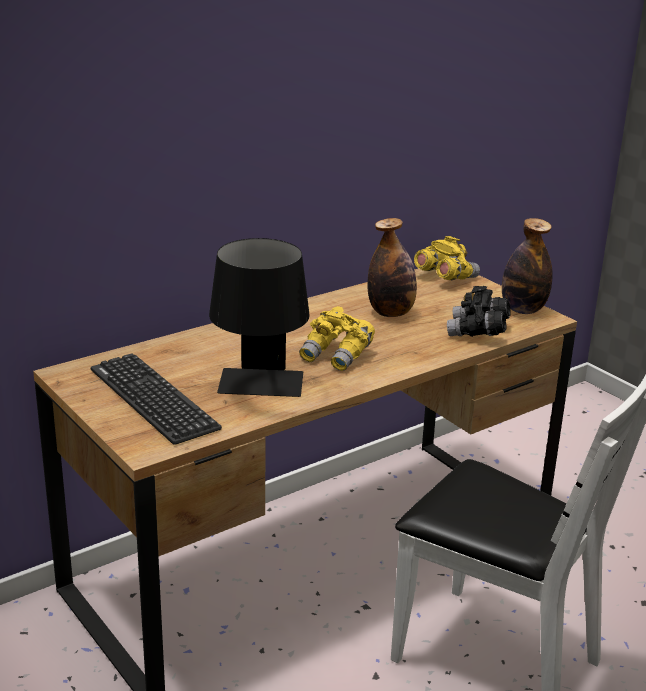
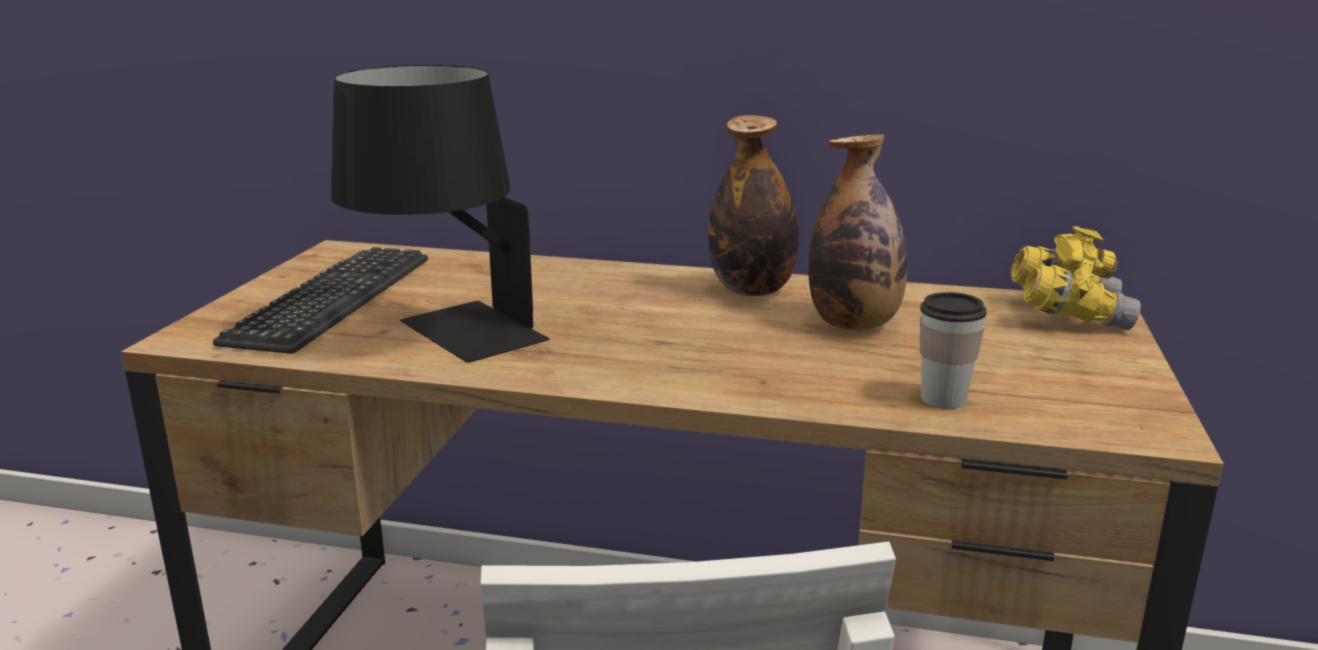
camera: 50 degrees right, 5 degrees down
yellow binoculars [299,306,375,371] -> none
black binoculars [447,286,511,337] -> cup [920,292,987,409]
bottle [502,218,553,314] -> bottle moved to [708,115,799,296]

